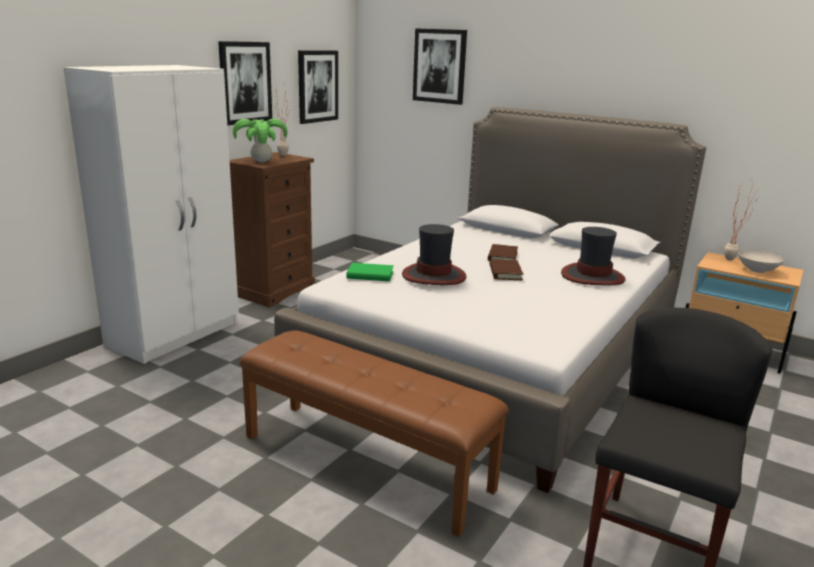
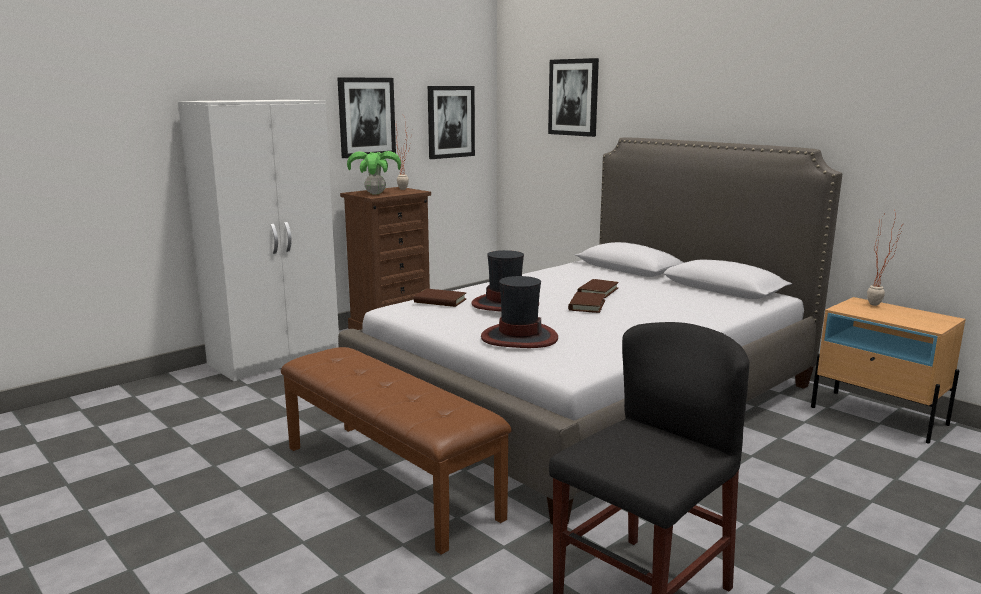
camera: 15 degrees right, 5 degrees down
green book [346,263,394,281] -> brown book [414,289,467,307]
hat [561,227,625,285] -> hat moved to [481,276,558,348]
white bowl [738,250,784,273] -> none

